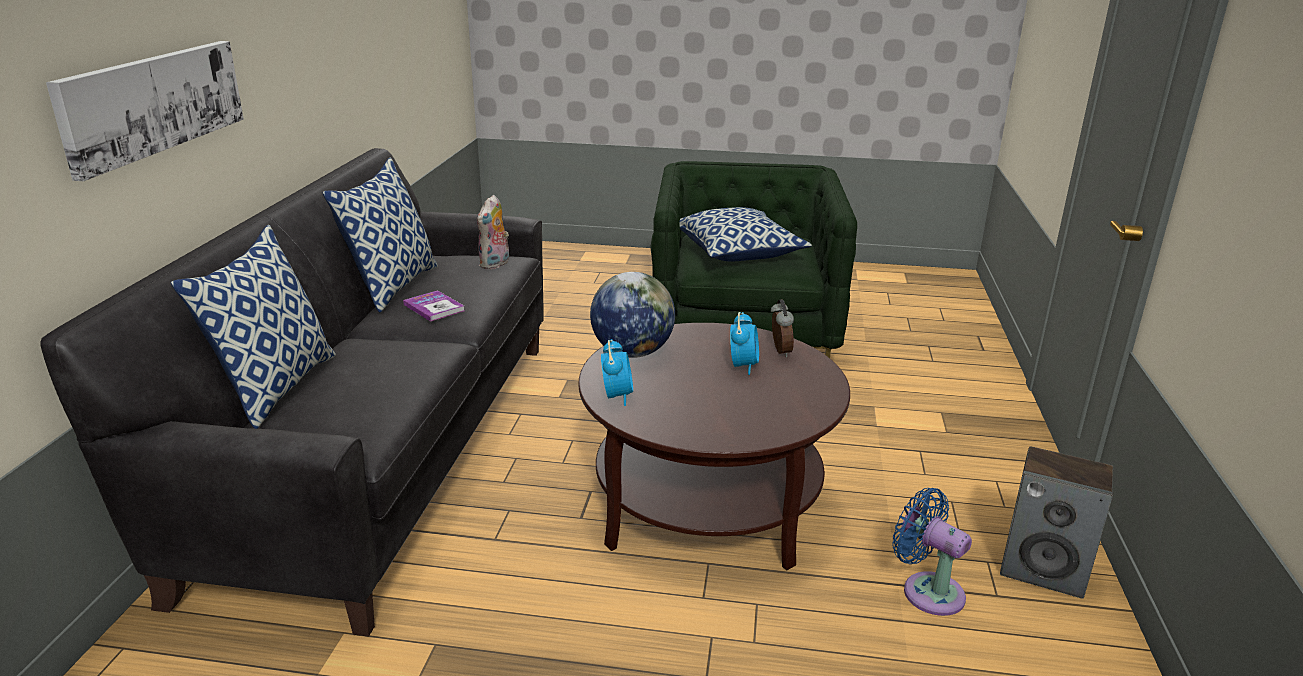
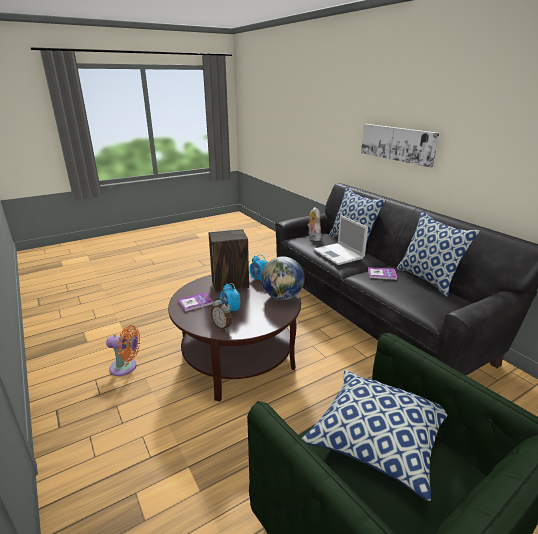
camera: 140 degrees right, 0 degrees up
plush toy [477,195,509,270] -> plush toy moved to [307,207,322,241]
blue fan [893,488,972,616] -> orange fan [106,325,140,376]
speaker [1000,446,1113,599] -> speaker moved to [209,229,249,292]
none -> book [178,292,213,312]
none -> laptop [313,215,368,265]

